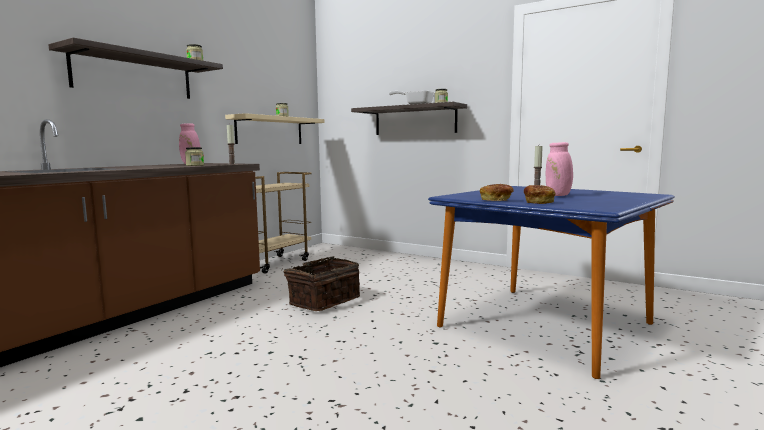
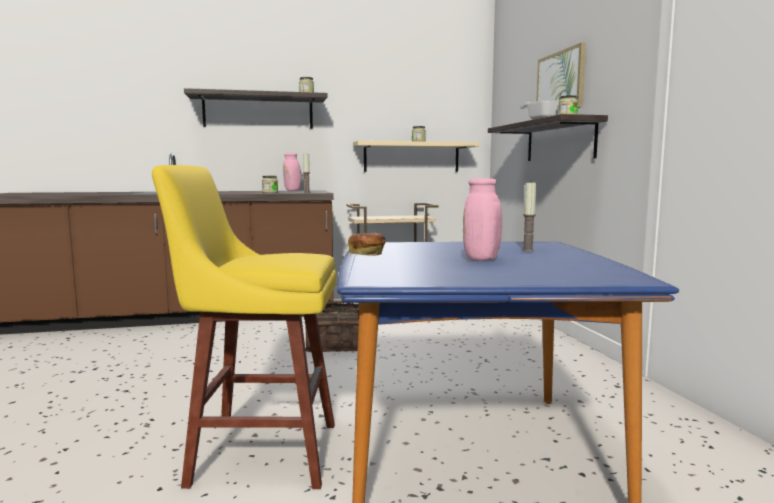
camera: 45 degrees right, 0 degrees up
bread [524,185,555,204] -> none
none -> yellow stool [152,165,336,489]
none -> picture [536,42,586,108]

